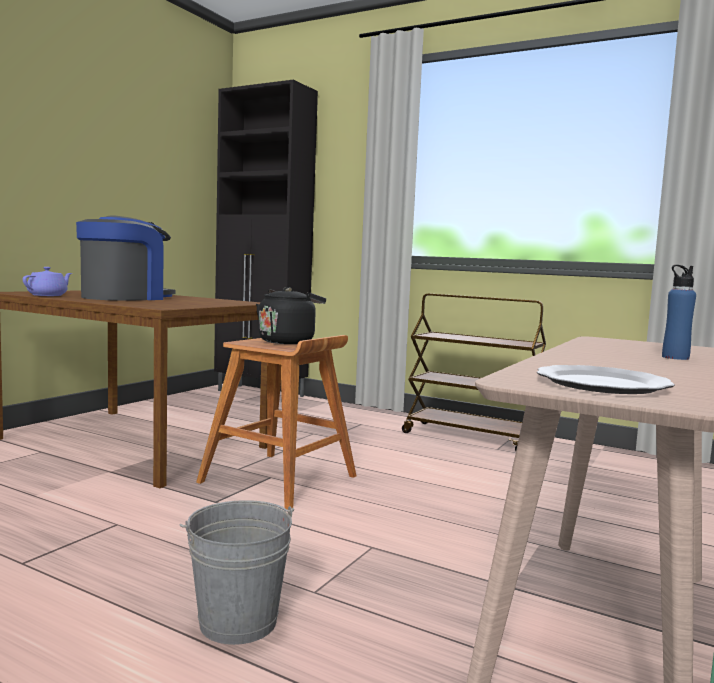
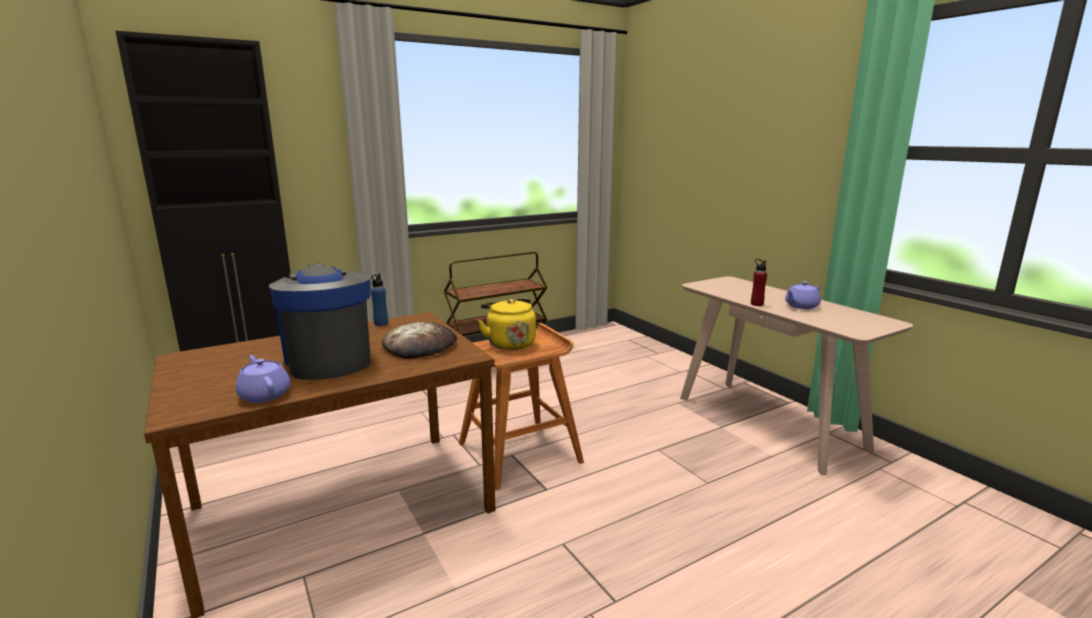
camera: 60 degrees left, 10 degrees up
grey bucket [180,500,294,645] -> none
black kettle [256,287,326,344] -> yellow kettle [478,299,536,350]
plate [537,365,675,394] -> none
blue bottle [662,265,696,360] -> blue bottle moved to [371,273,388,326]
none -> bread [382,322,457,359]
none -> red bottle [751,259,767,306]
none -> purple teapot [785,281,821,309]

